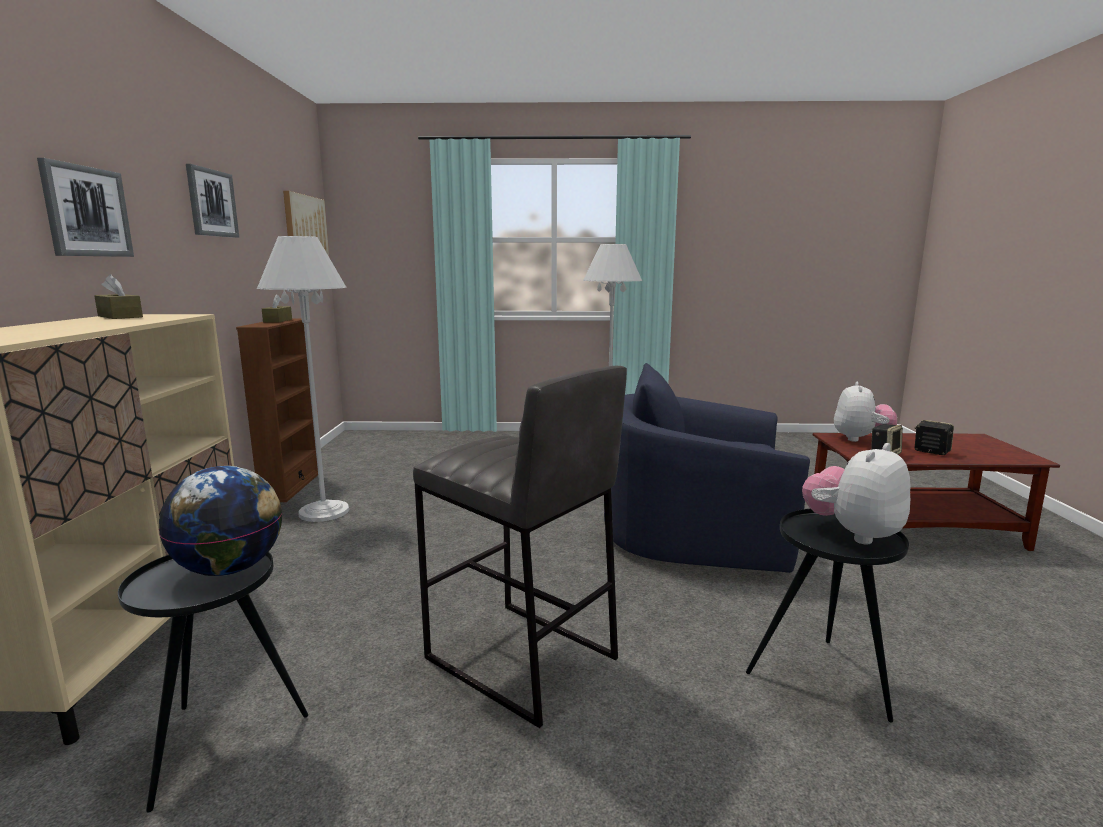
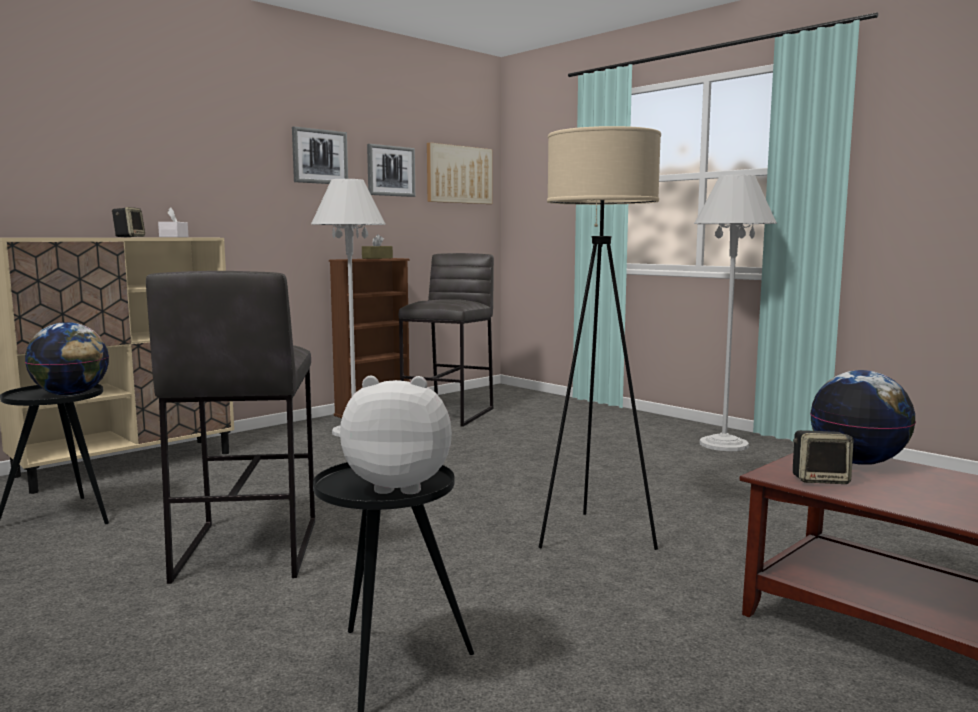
camera: 45 degrees right, 5 degrees down
picture [37,158,134,257] -> picture moved to [367,144,415,197]
brown tissue box [94,274,143,319] -> white tissue box [158,207,189,237]
blue armchair [604,363,810,573] -> beige floor lamp [539,126,661,550]
plush toy [834,382,897,442] -> globe [810,370,916,465]
speaker [915,420,954,455] -> speaker moved to [112,207,145,237]
none -> grey stool [399,253,494,427]

